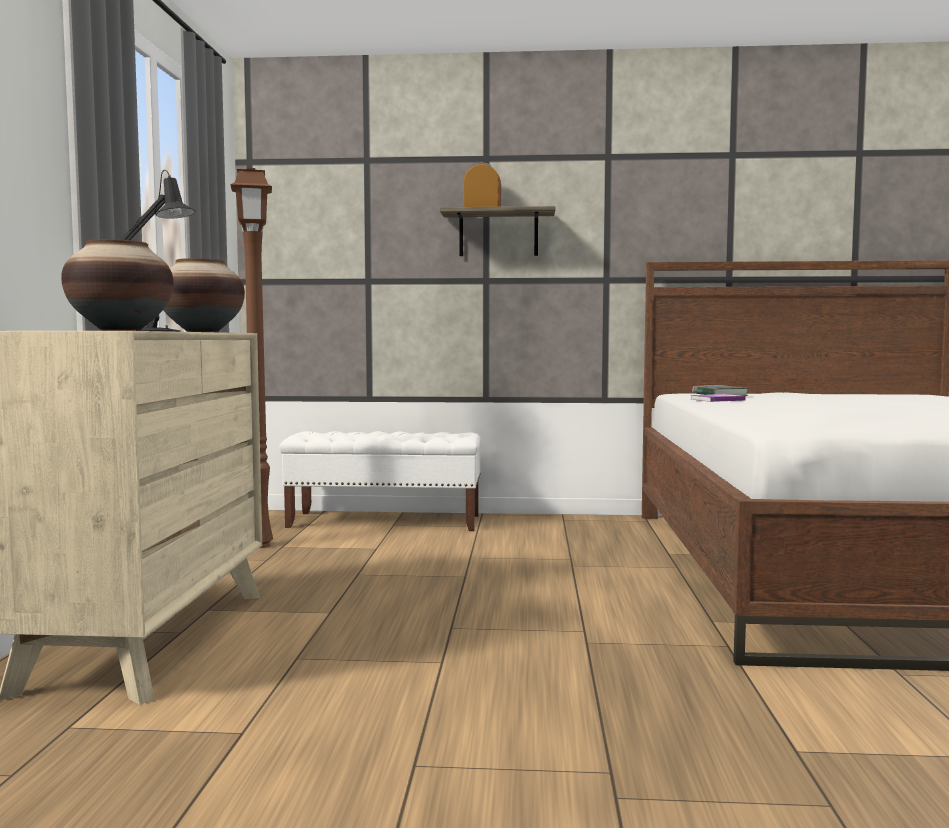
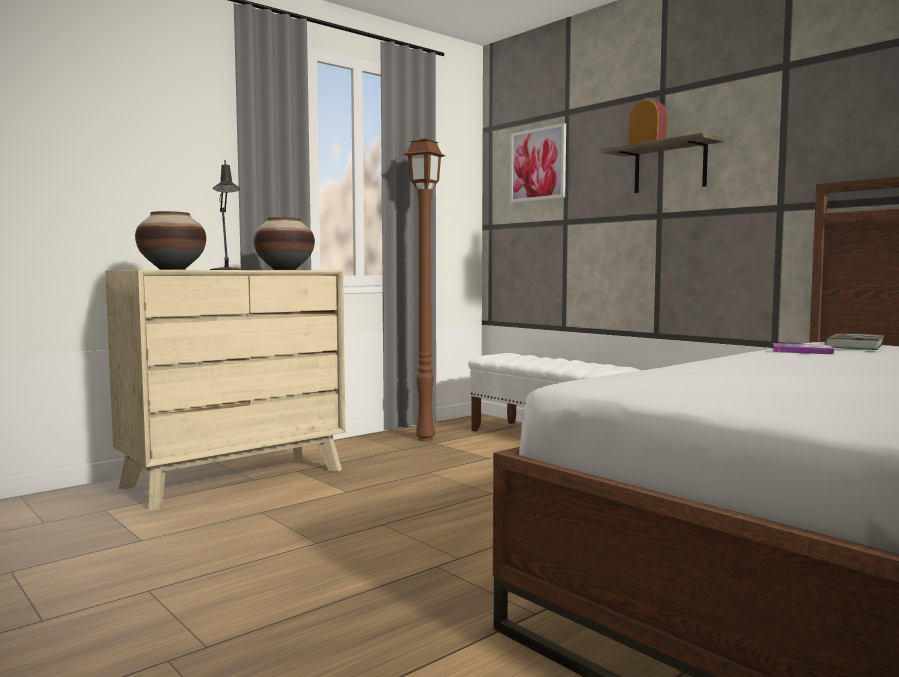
camera: 45 degrees right, 0 degrees up
none -> picture [510,123,566,203]

